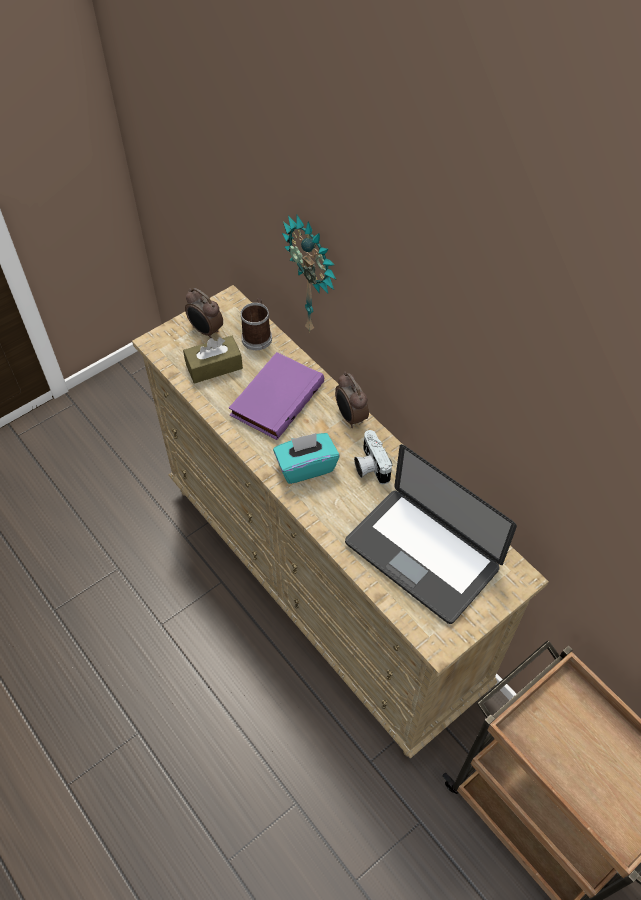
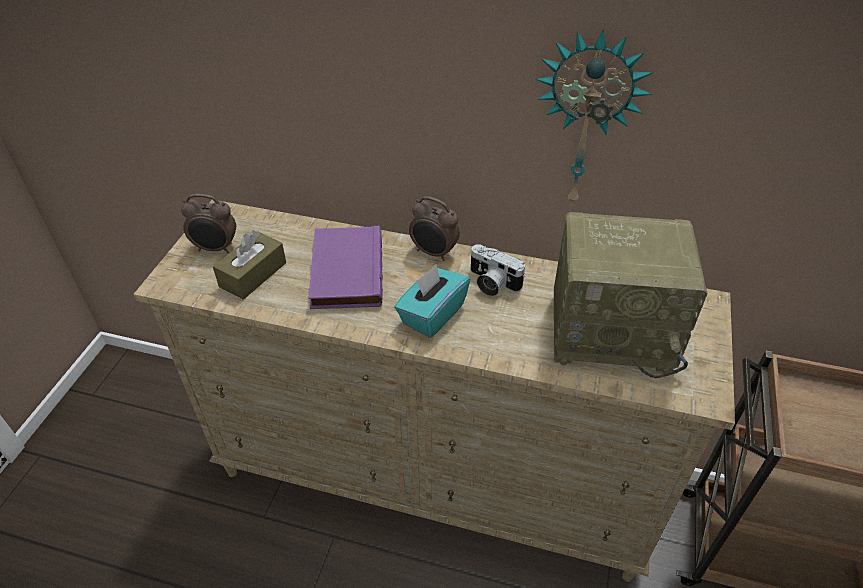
camera: 35 degrees left, 10 degrees down
mug [241,298,272,350] -> none
wall clock [282,214,336,333] -> wall clock moved to [536,29,653,207]
laptop [345,444,517,624] -> radio [554,212,708,378]

